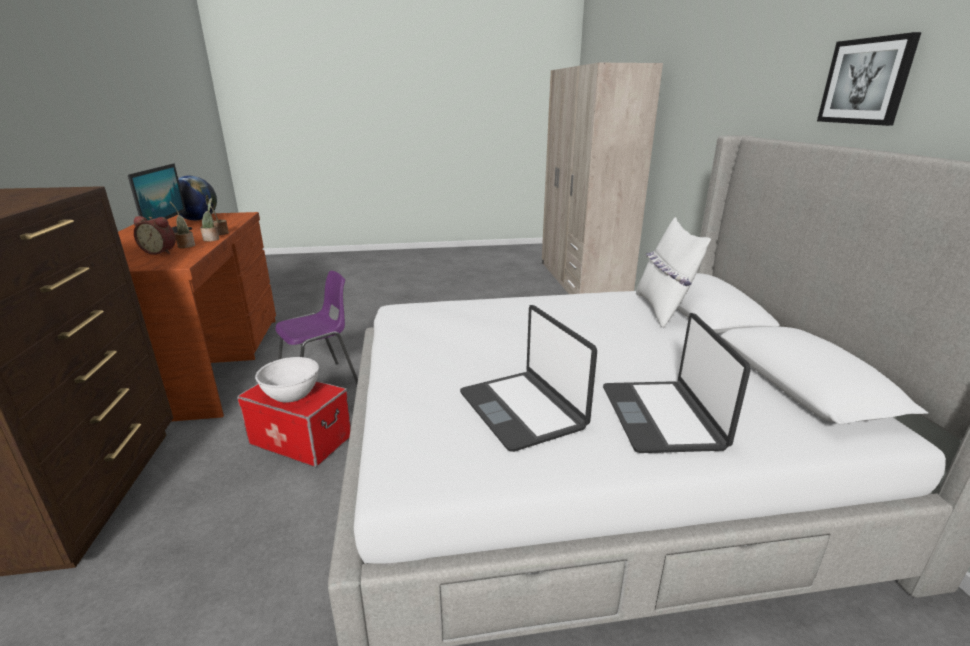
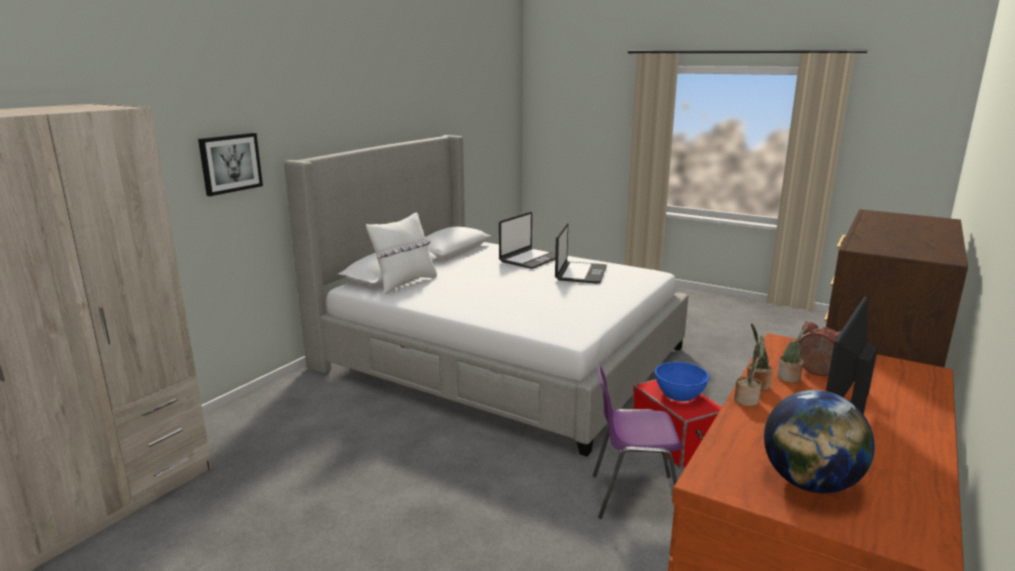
camera: 140 degrees left, 5 degrees down
white bowl [255,357,319,403] -> blue bowl [655,362,710,401]
picture [817,32,921,126] -> picture moved to [198,133,263,196]

